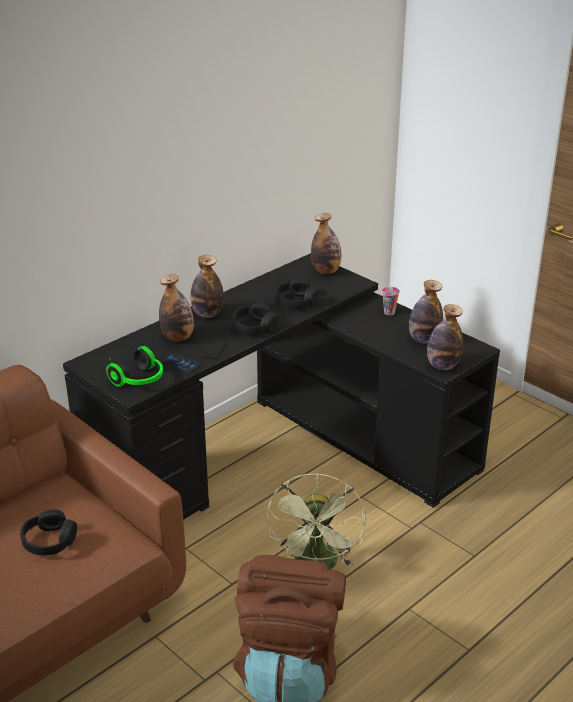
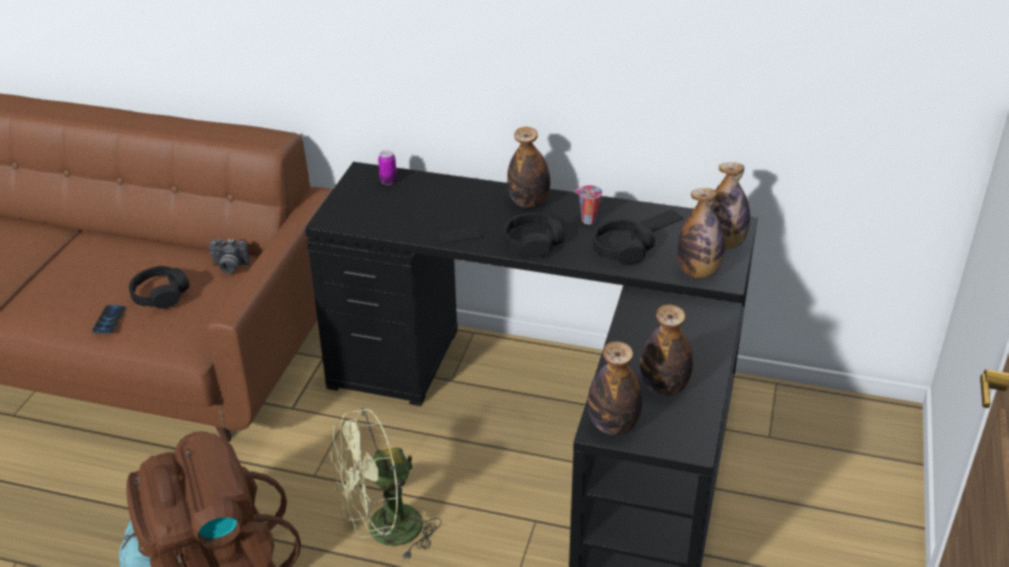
camera: 60 degrees right, 5 degrees up
headphones [106,346,163,387] -> none
bottle [159,274,194,341] -> bottle moved to [677,188,725,278]
phone [164,353,200,372] -> phone moved to [92,305,126,334]
cup [382,287,400,315] -> cup moved to [574,185,602,224]
none -> camera [209,239,250,274]
none -> can [378,150,397,185]

